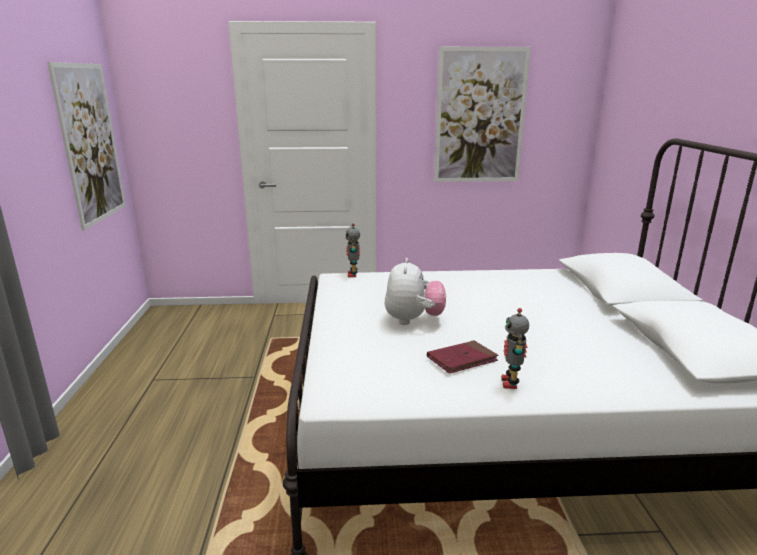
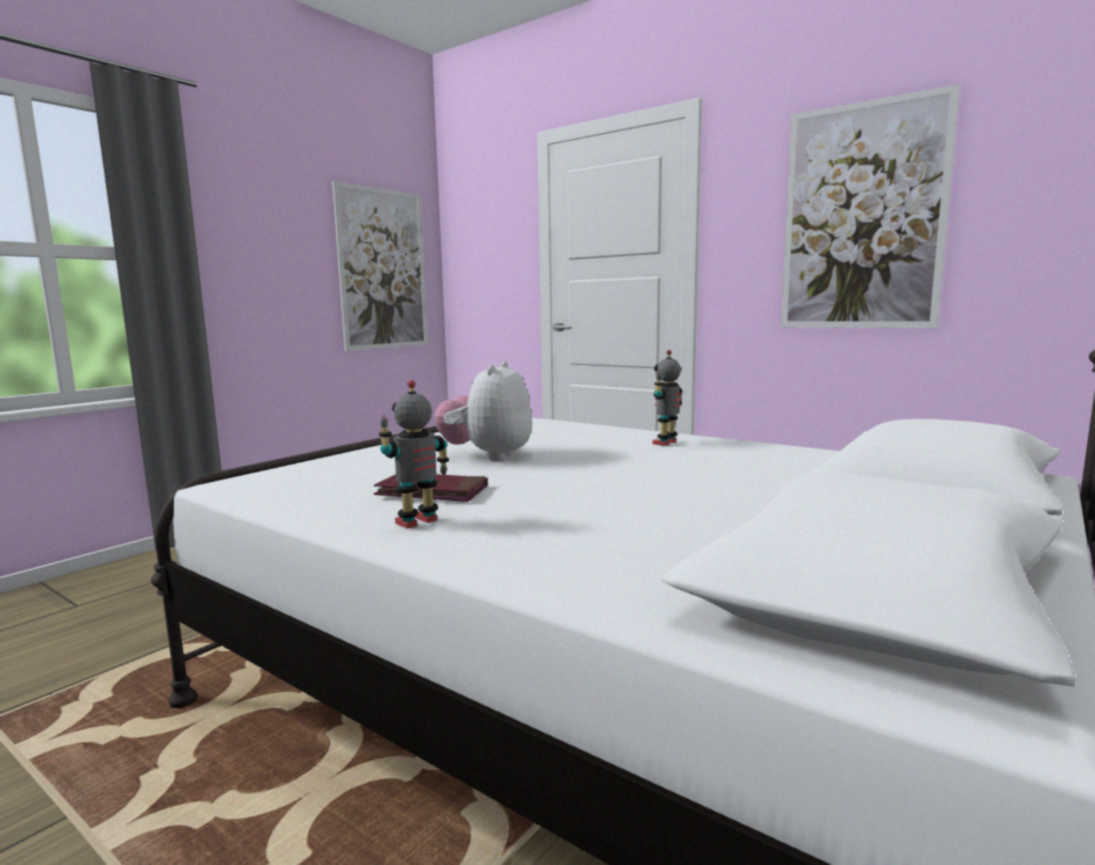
camera: 40 degrees right, 10 degrees down
toy robot [345,223,360,277] -> toy robot moved to [652,350,682,446]
plush toy [385,258,446,325] -> plush toy turned 150 degrees clockwise [434,361,532,461]

